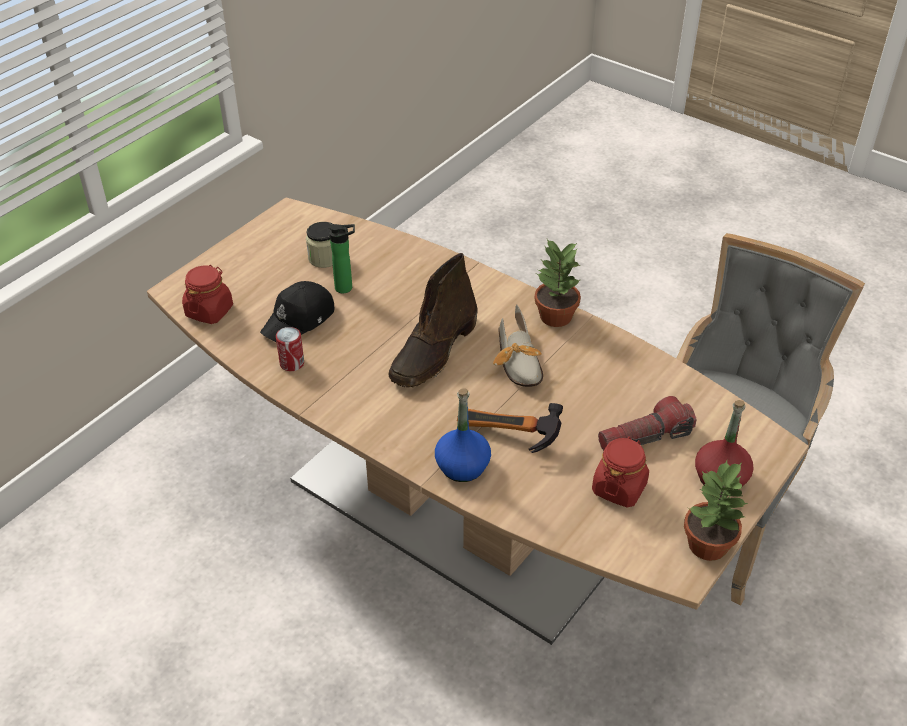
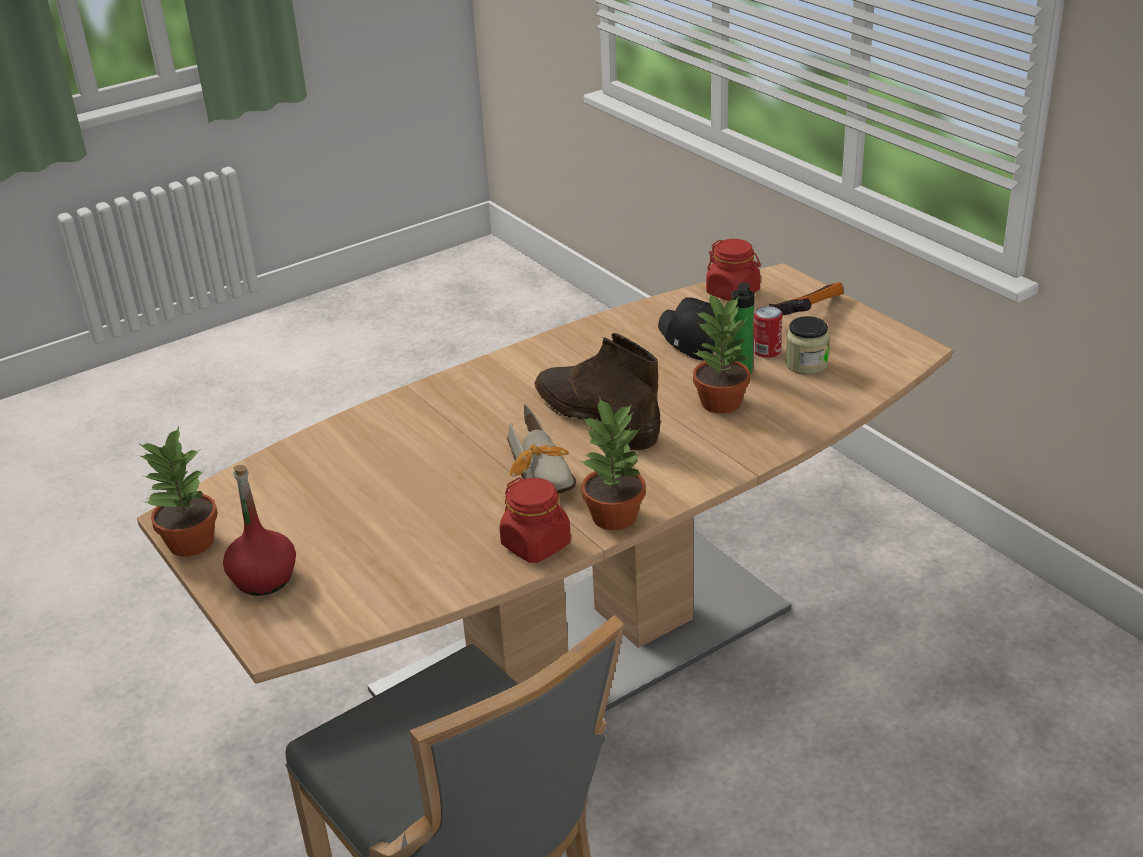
camera: 110 degrees right, 10 degrees down
can [276,327,304,371] -> can moved to [753,306,782,358]
blue bottle [435,388,491,482] -> none
hammer [457,403,563,453] -> hammer moved to [769,282,844,316]
shoe [493,304,543,387] -> shoe turned 120 degrees counterclockwise [507,404,576,494]
red jar [592,437,649,507] -> red jar moved to [500,477,571,563]
flashlight [598,396,697,450] -> none
none -> potted plant [692,294,750,414]

